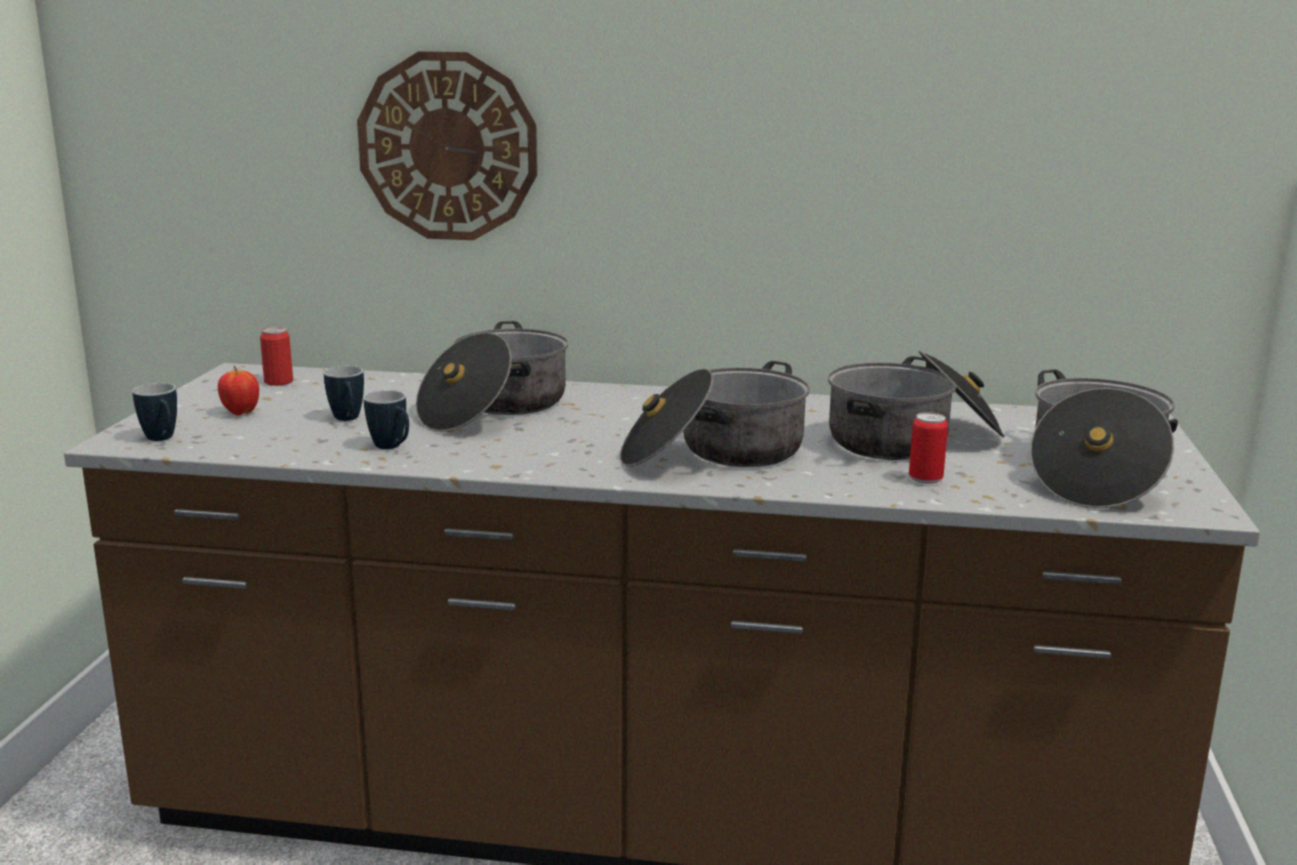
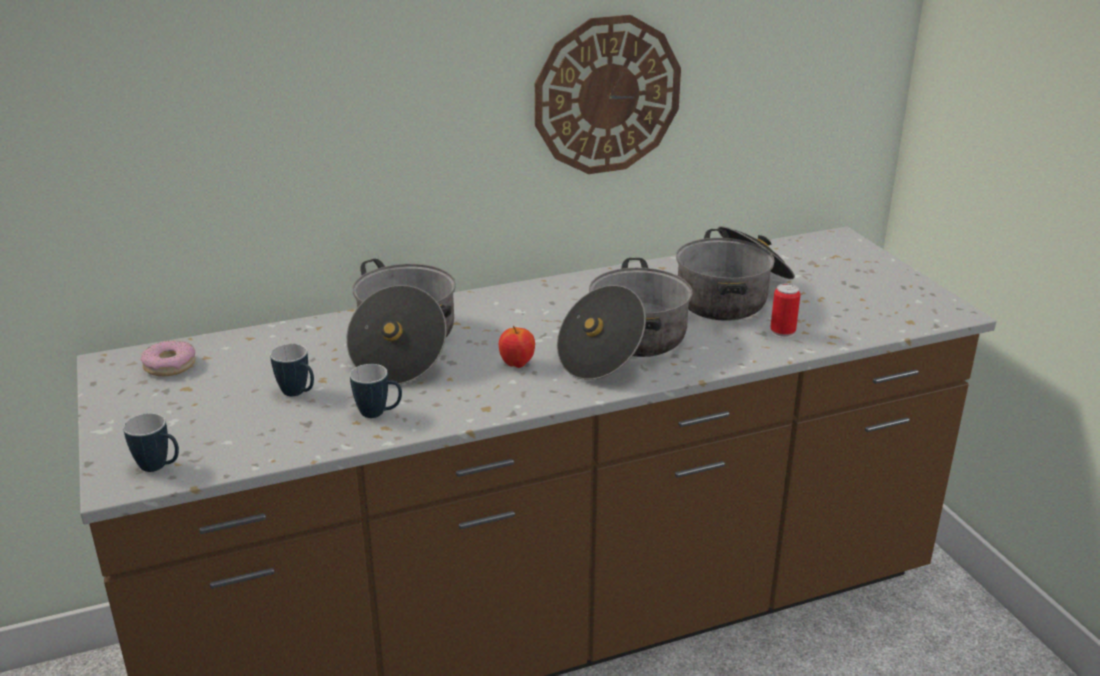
camera: 30 degrees left, 10 degrees up
apple [218,366,259,416] -> apple moved to [499,326,535,368]
can [260,327,293,386] -> donut [140,341,196,376]
wall clock [357,51,537,240] -> wall clock moved to [535,15,681,174]
cooking pot [1030,369,1178,508] -> none

